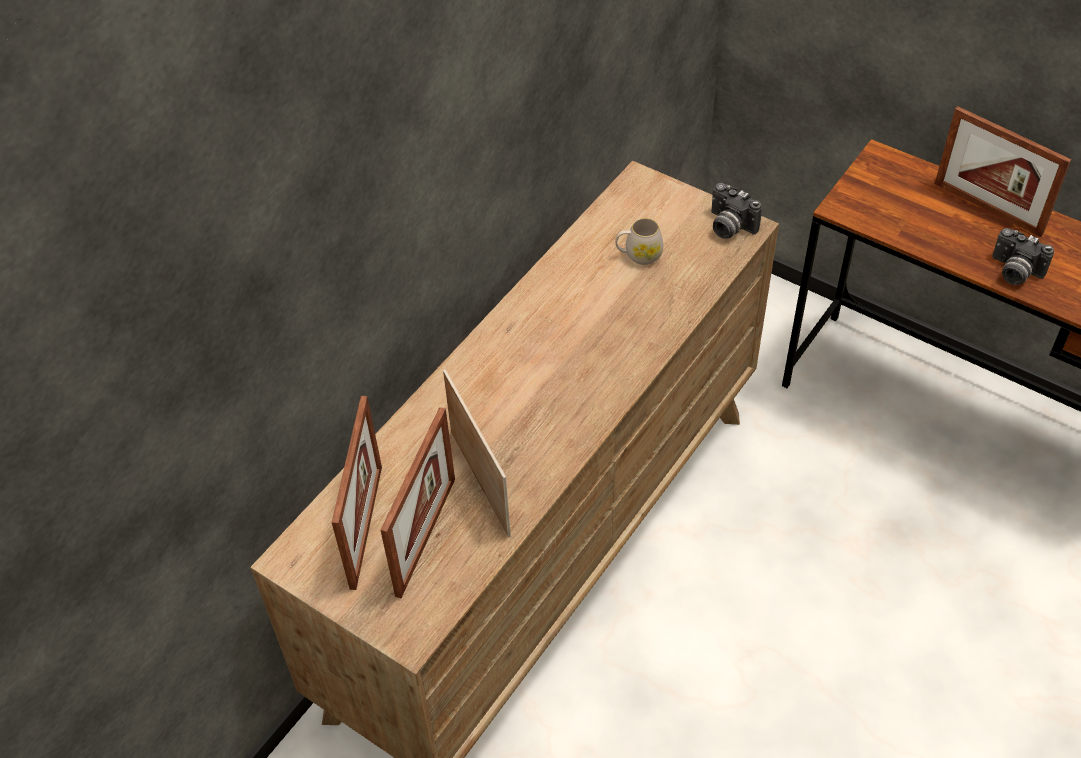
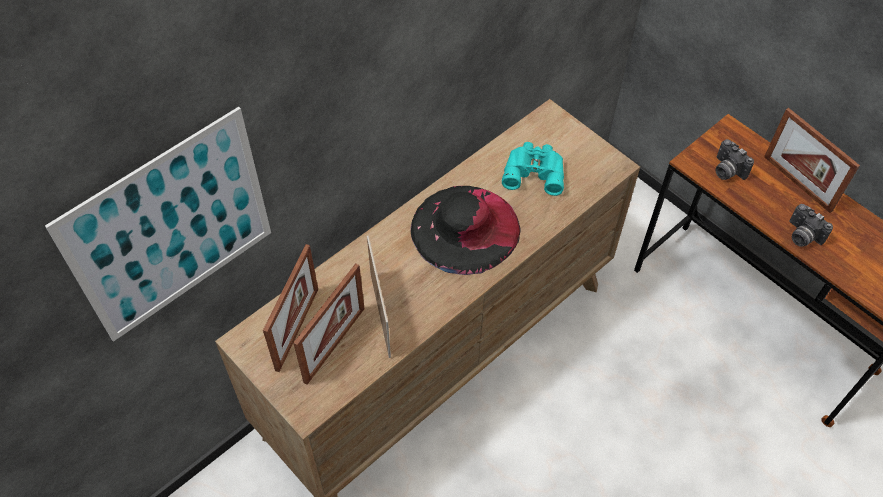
camera: 10 degrees right, 5 degrees up
white mug [615,218,663,265] -> turquoise binoculars [502,142,564,196]
camera [711,183,762,239] -> camera moved to [715,139,754,180]
none -> picture [45,107,271,342]
none -> black hat [411,186,521,275]

